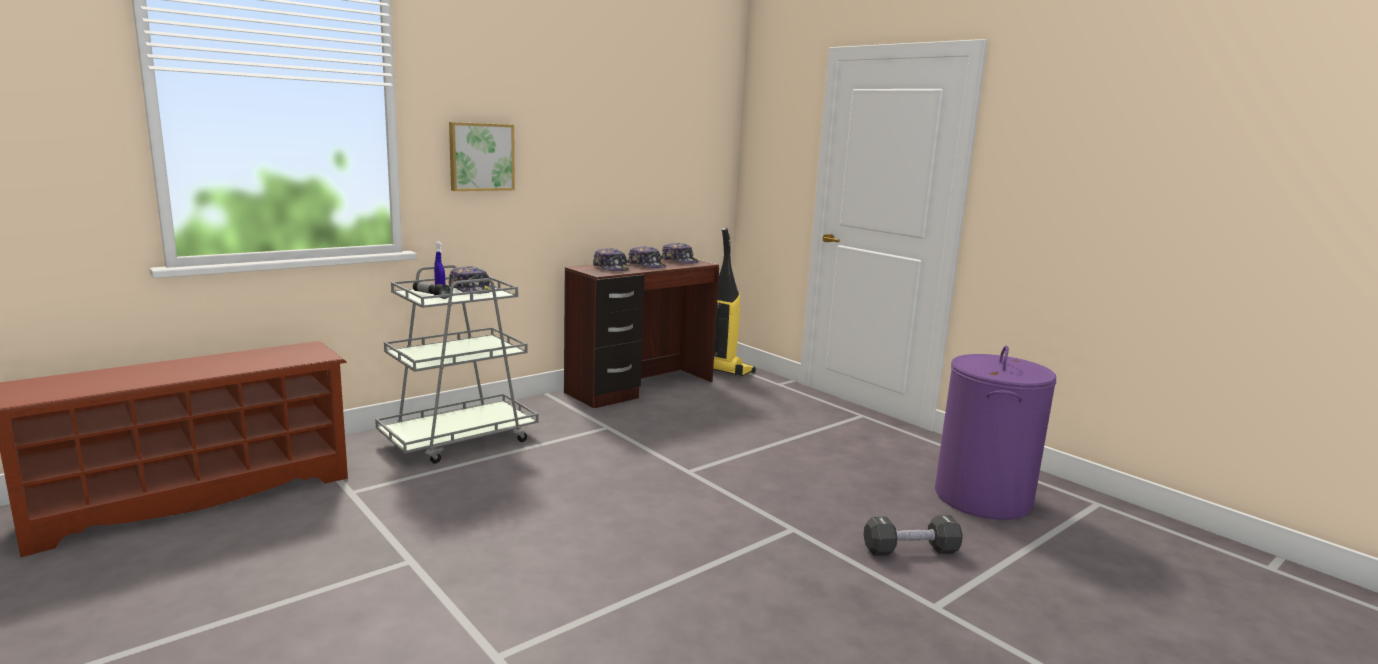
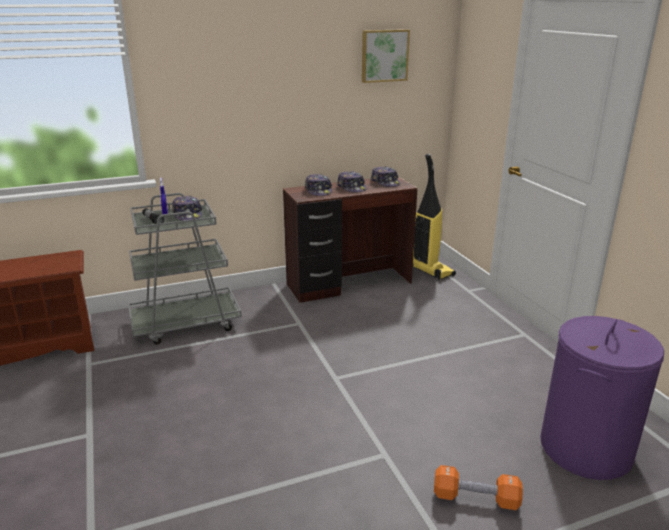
camera: 20 degrees right, 10 degrees up
picture [449,122,515,191] -> picture moved to [362,29,410,83]
black dumbbell [863,515,963,556] -> orange dumbbell [434,465,523,510]

